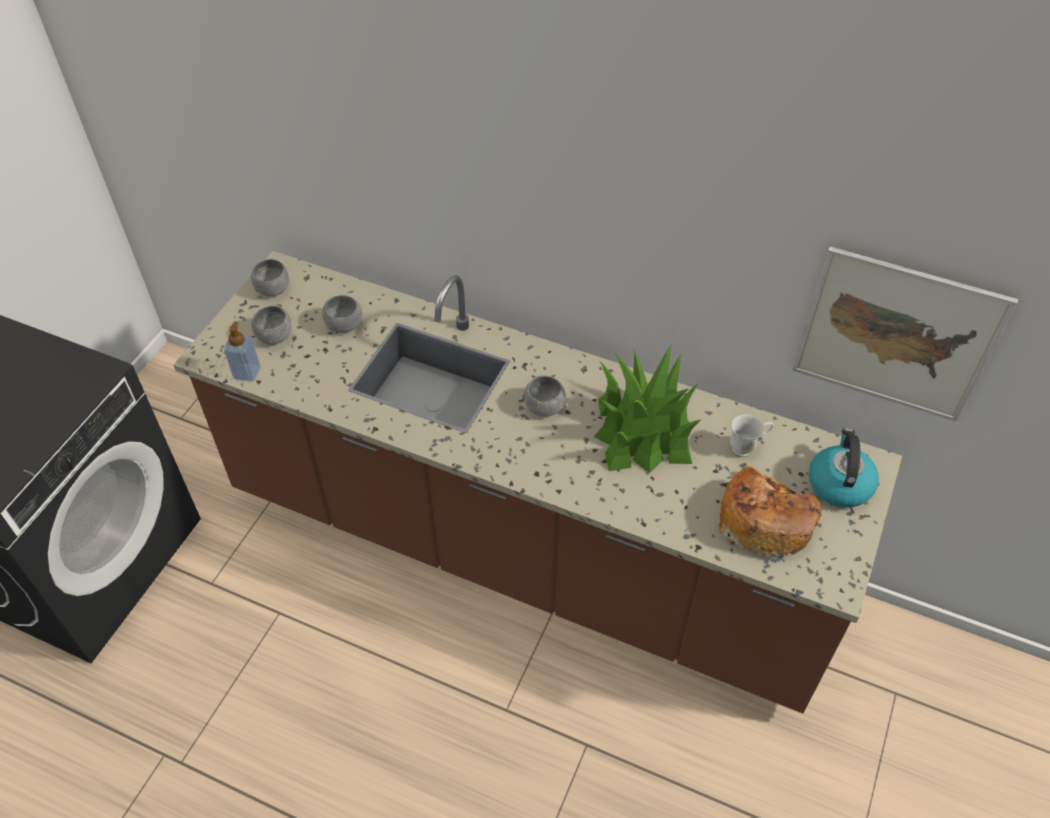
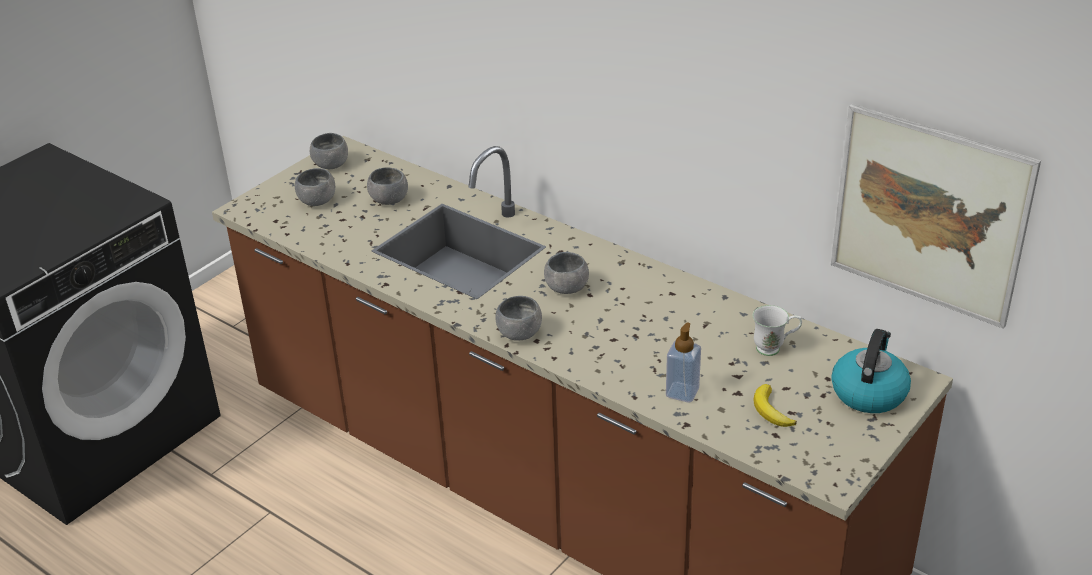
camera: 15 degrees right, 15 degrees down
soap dispenser [224,321,260,382] -> soap dispenser moved to [666,323,701,403]
potted plant [594,344,700,473] -> none
bread [718,465,822,557] -> banana [754,384,797,427]
none -> grey bowl [495,296,542,341]

